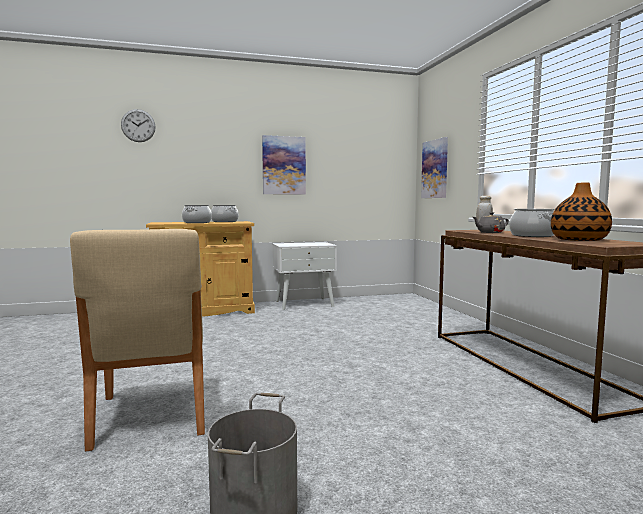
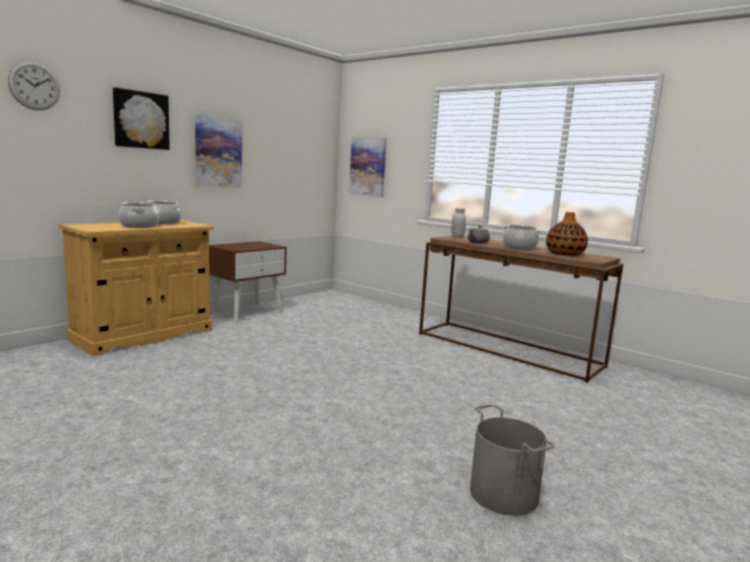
camera: 35 degrees left, 5 degrees up
beige chair [70,229,205,451] -> none
white nightstand [273,242,337,310] -> brown nightstand [209,241,287,322]
none -> picture [113,87,170,150]

